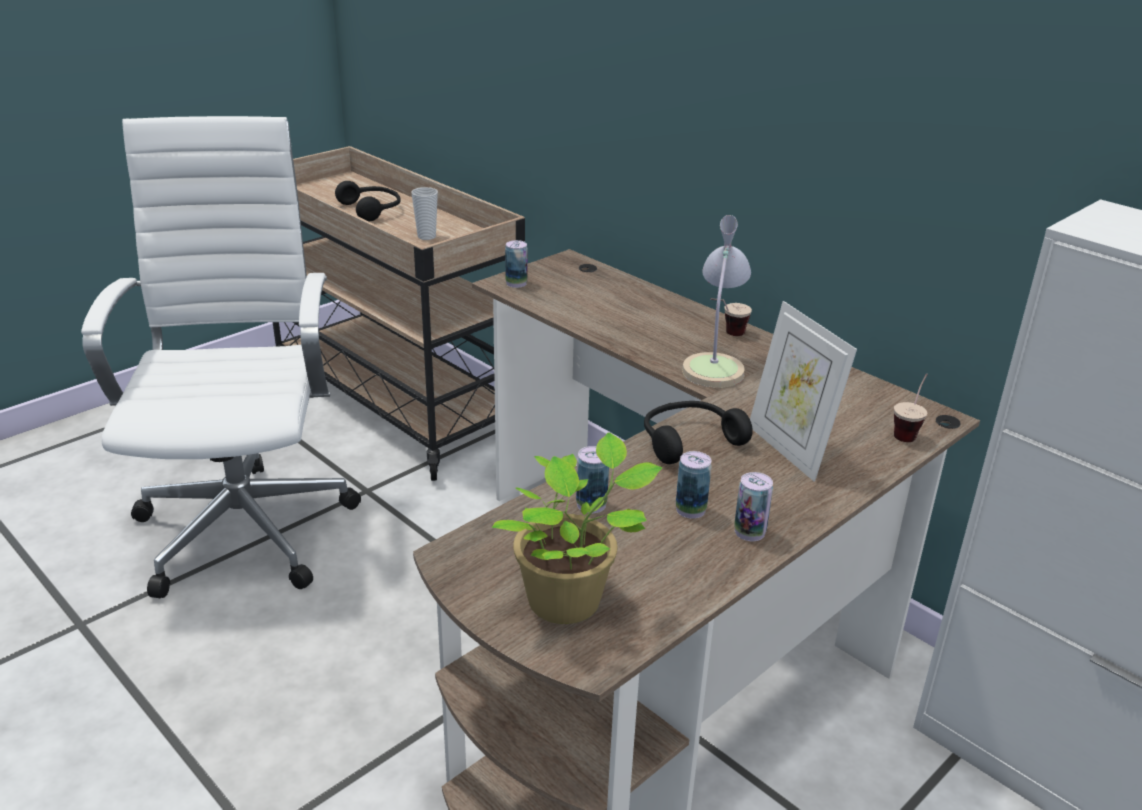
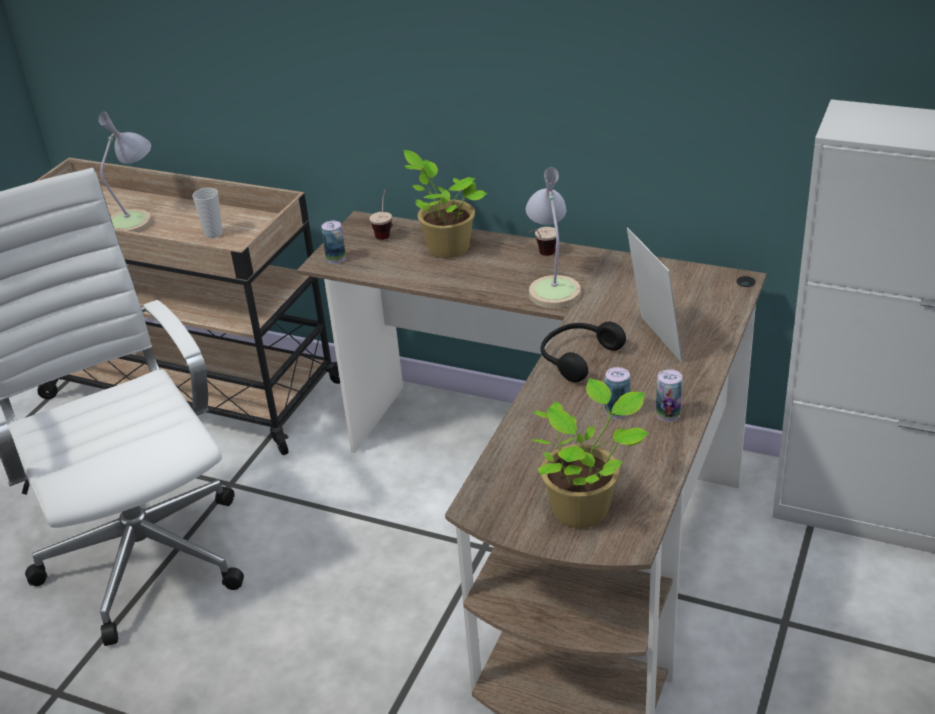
camera: 20 degrees left, 5 degrees up
black headphones [335,181,401,221] -> table lamp [99,112,152,232]
can [576,446,609,513] -> none
picture frame [750,301,857,482] -> picture frame turned 150 degrees counterclockwise [627,227,683,363]
cup [894,374,928,442] -> cup moved to [369,189,392,240]
none -> potted plant [404,150,487,258]

